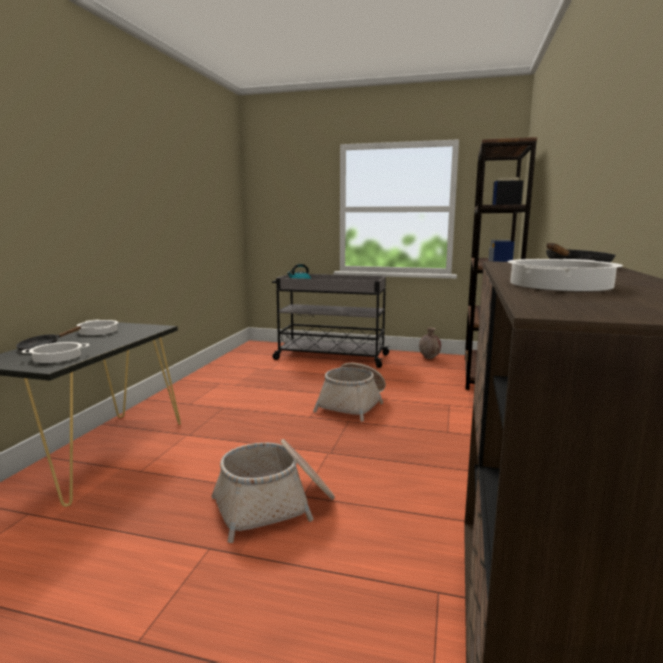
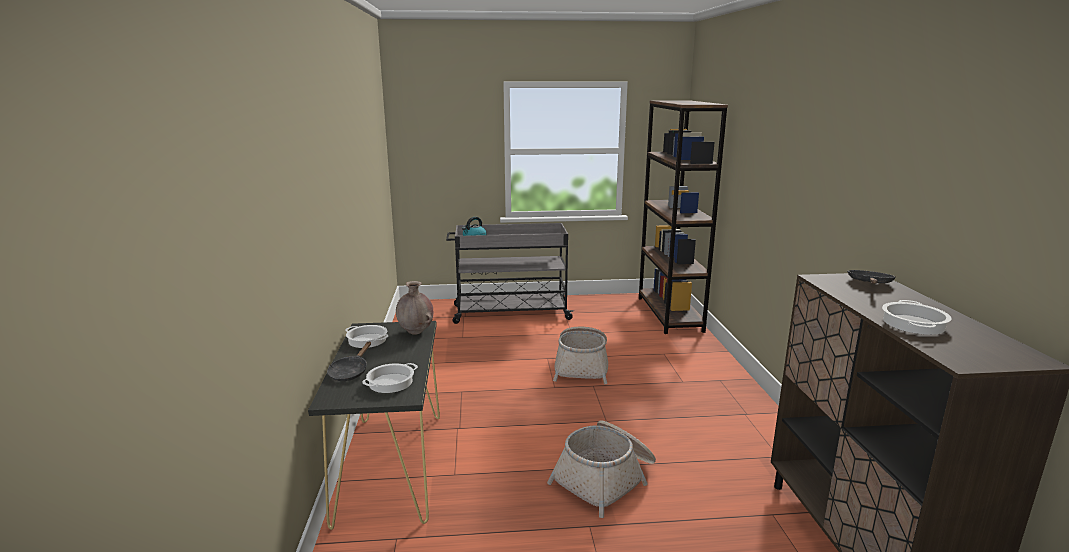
camera: 20 degrees left, 5 degrees up
brown vase [419,327,441,359] -> brown vase moved to [396,281,433,335]

